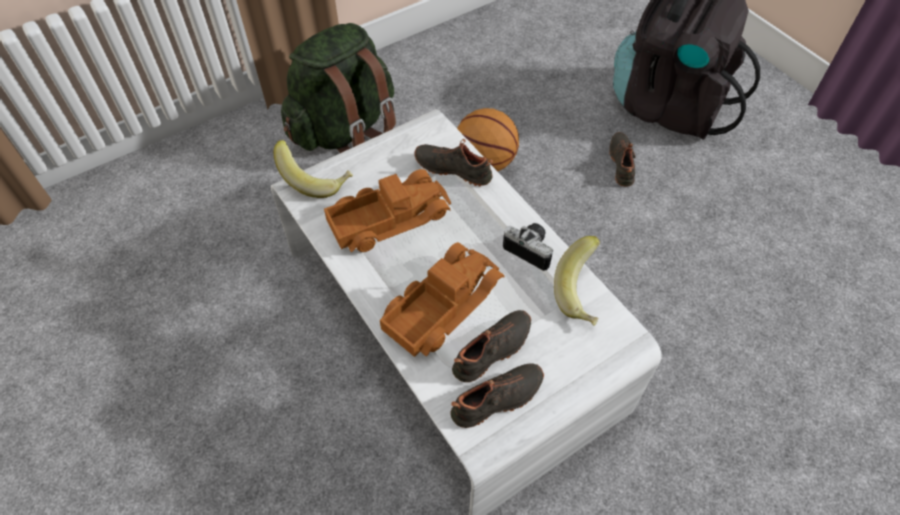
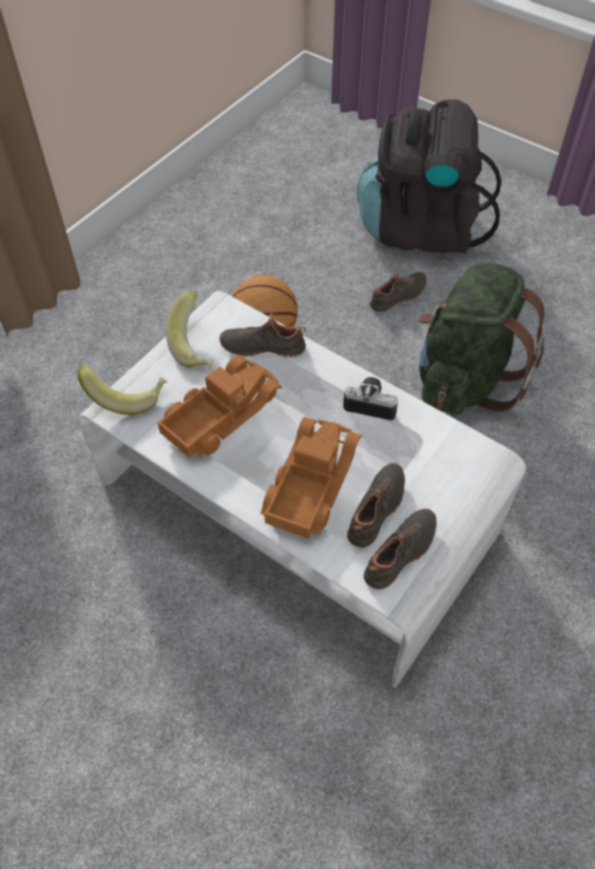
camera: 20 degrees left, 0 degrees up
green backpack [281,23,396,153] -> green backpack moved to [419,262,545,415]
banana [554,236,600,326] -> banana moved to [166,291,213,367]
black shoe [609,132,635,187] -> black shoe turned 75 degrees clockwise [370,272,427,312]

